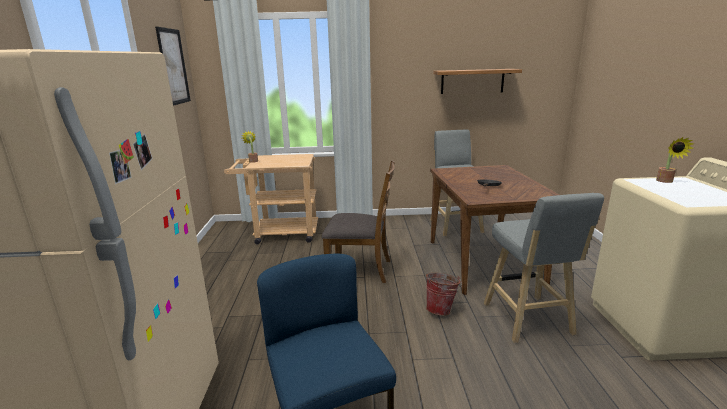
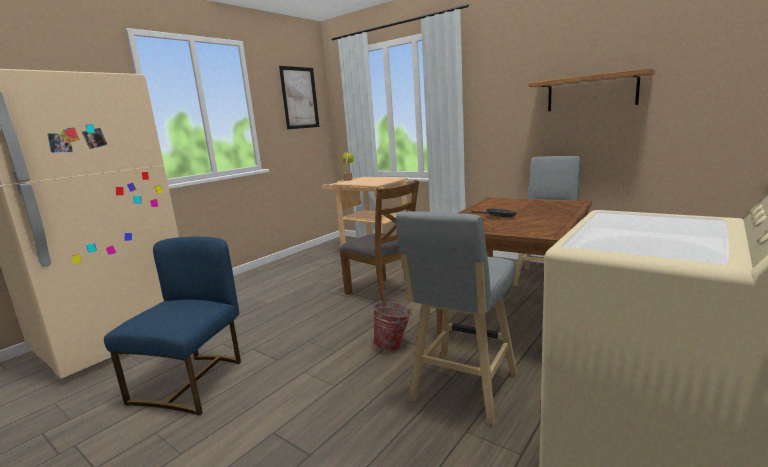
camera: 40 degrees right, 5 degrees down
potted plant [656,137,694,183] -> none

